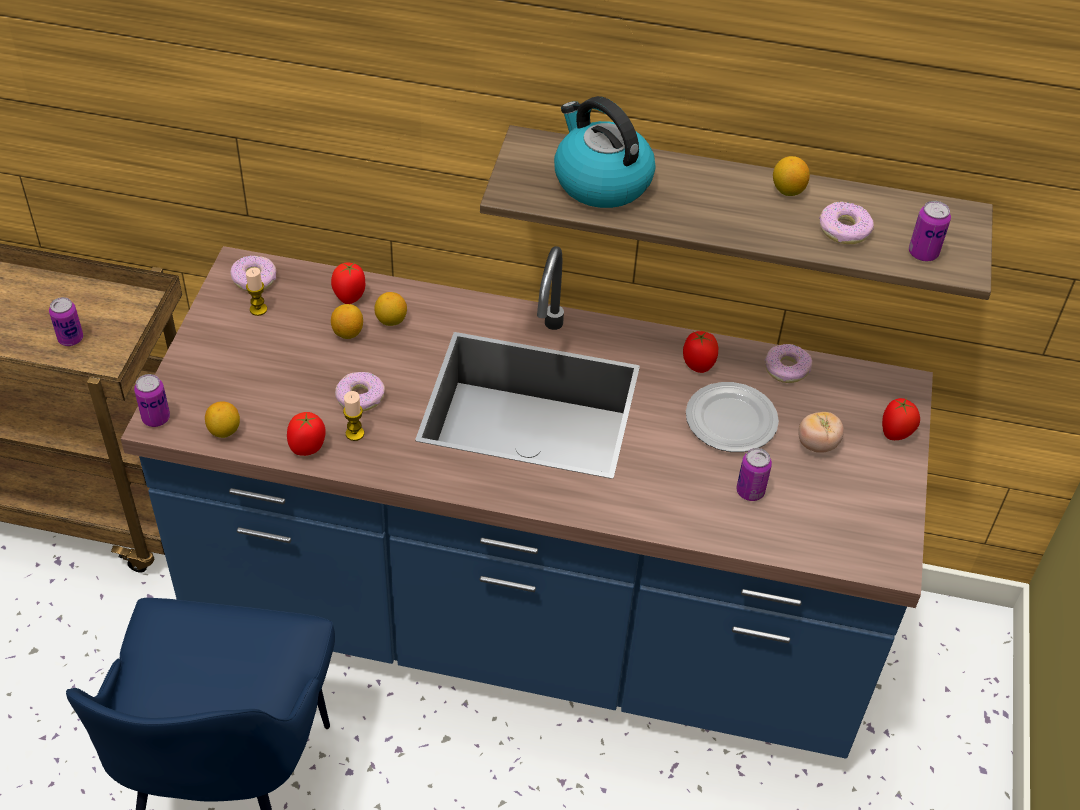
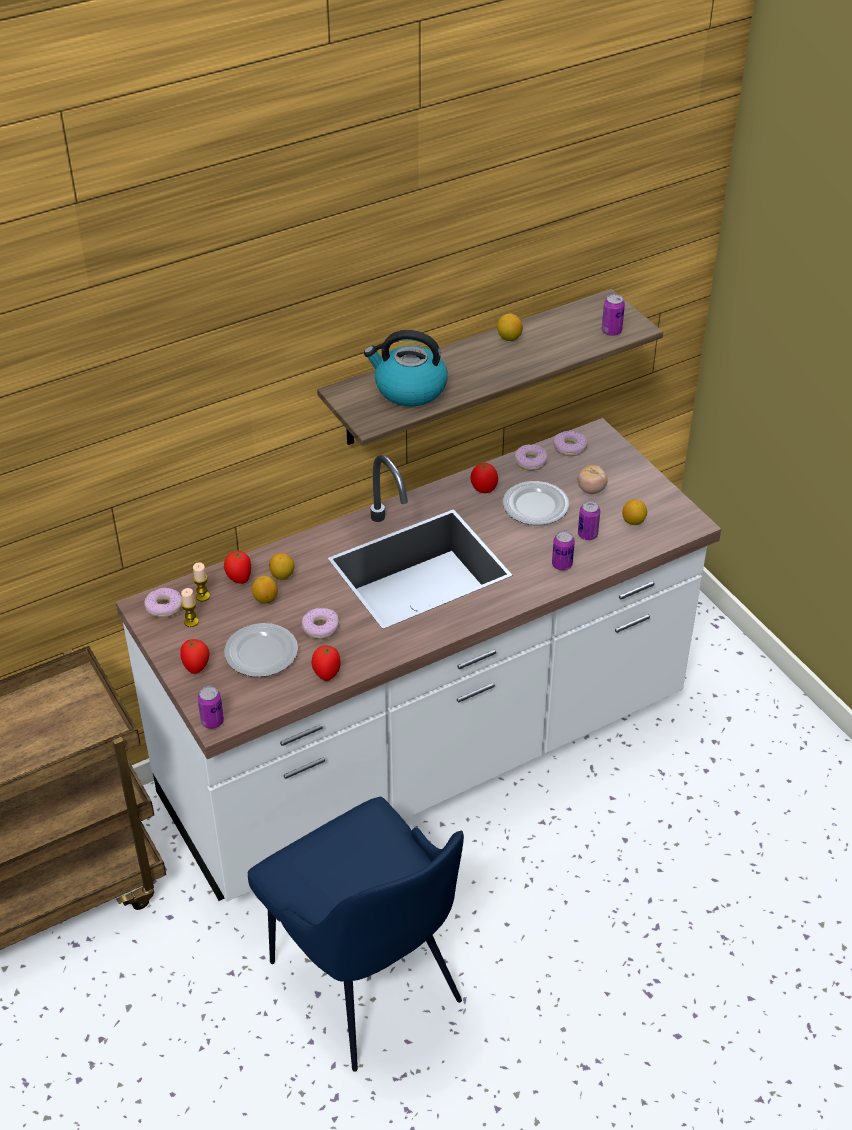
camera: 40 degrees left, 5 degrees down
can [49,297,83,346] -> can moved to [552,531,575,571]
blue counter [121,246,933,759] -> white counter [116,418,721,902]
lemon [205,401,240,438] -> lemon moved to [622,499,647,525]
candle [343,391,364,441] -> candle moved to [193,562,210,602]
donut [819,202,874,244] -> donut moved to [553,430,588,456]
tomato [882,398,920,440] -> tomato moved to [180,639,210,674]
none -> plate [224,623,298,677]

